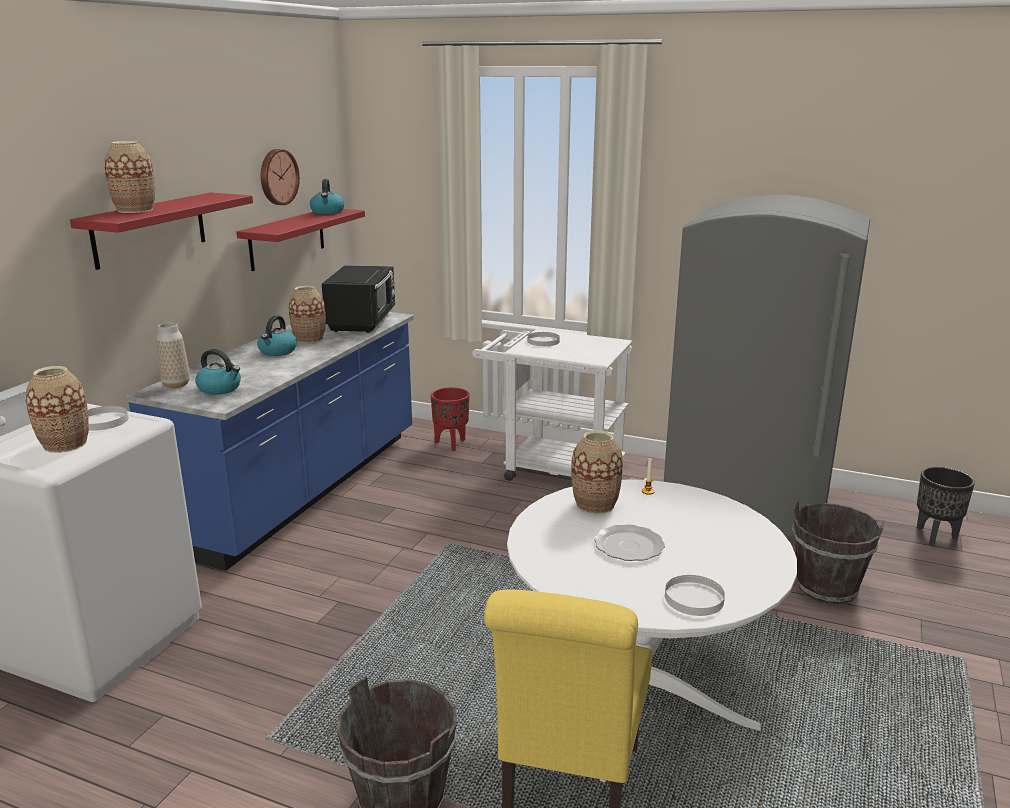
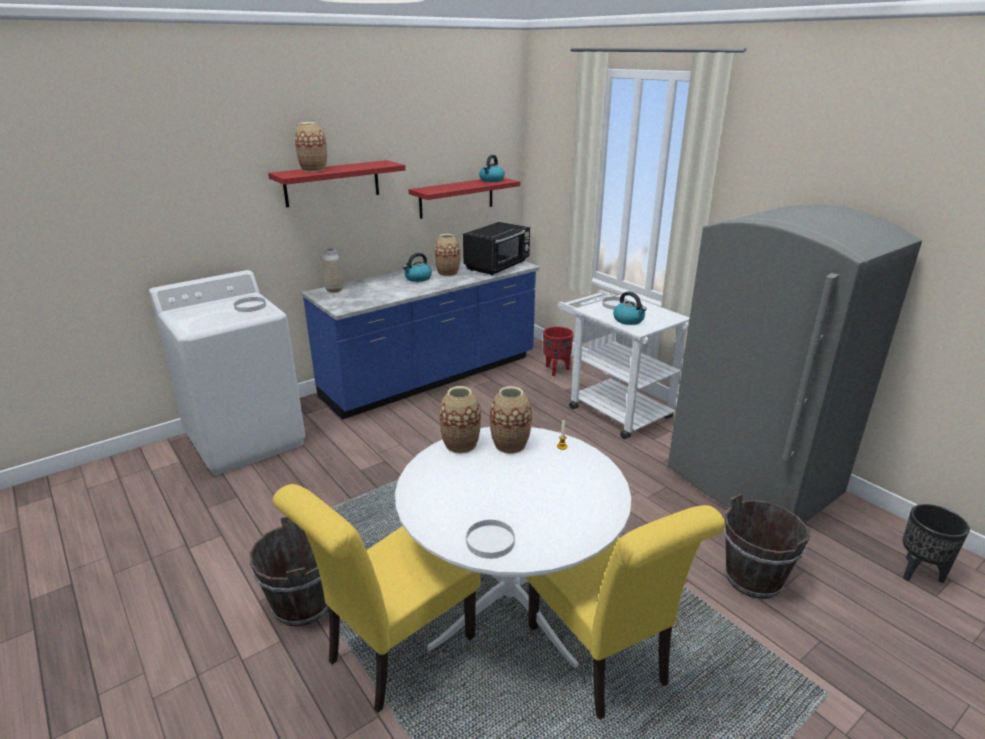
camera: 30 degrees right, 5 degrees up
vase [26,366,89,453] -> vase moved to [439,386,481,454]
kettle [195,349,241,395] -> kettle moved to [613,291,647,325]
wall clock [261,149,300,205] -> none
plate [594,524,665,561] -> none
none -> yellow chair [525,505,725,719]

